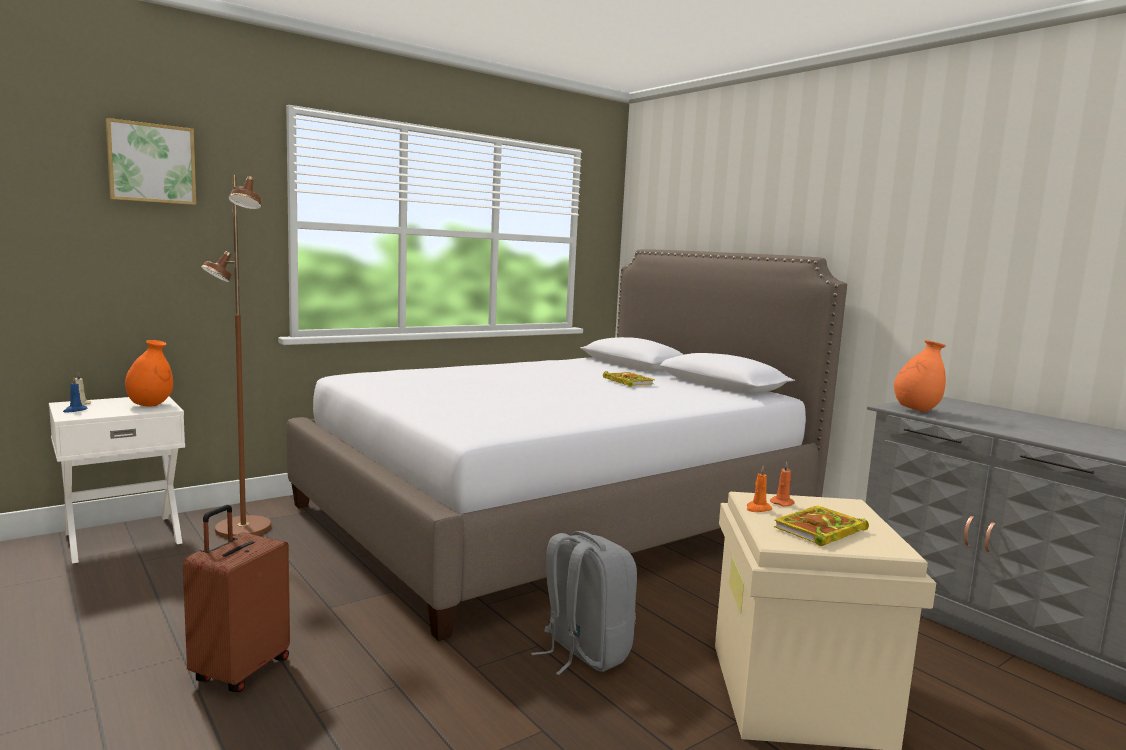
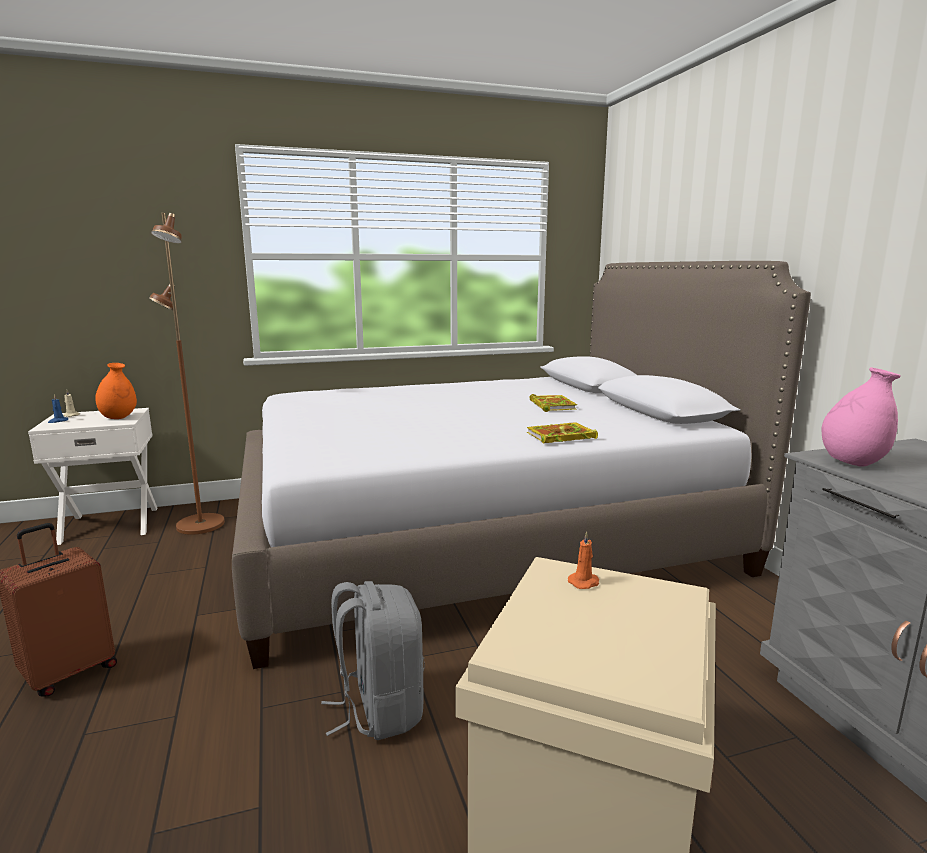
camera: 20 degrees right, 5 degrees up
picture [106,118,196,205] -> none
orange candle [747,466,772,512] -> none
book [774,505,869,546] -> book moved to [527,422,598,443]
orange vase [894,340,946,412] -> pink vase [822,367,901,467]

